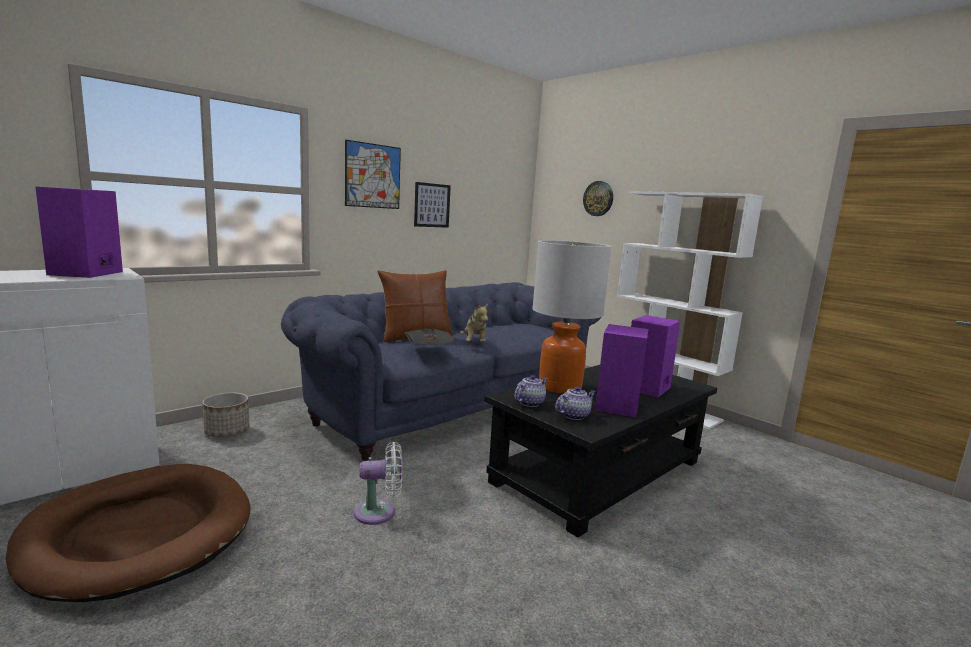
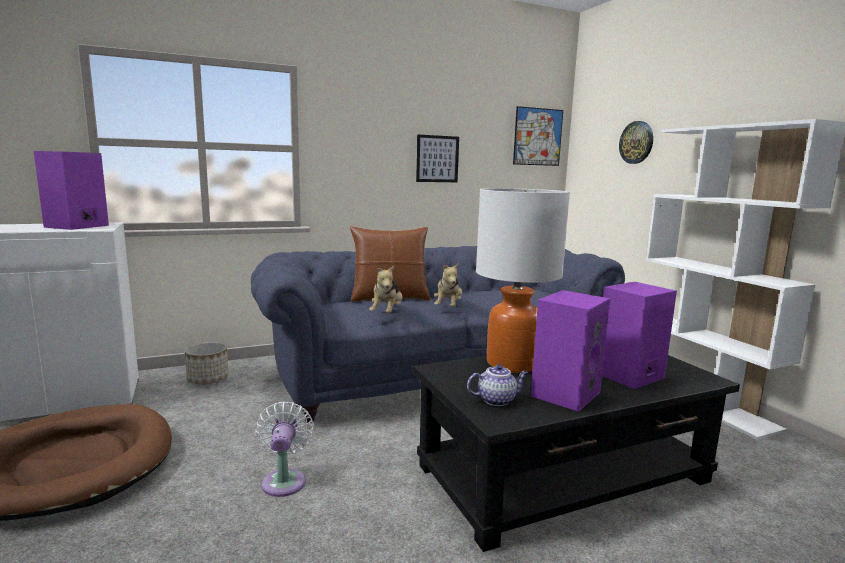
camera: 20 degrees right, 0 degrees up
picture [345,140,401,209] -> picture moved to [513,106,563,166]
white fan [354,442,402,525] -> white fan turned 105 degrees counterclockwise [255,401,314,497]
newspaper [404,329,455,345] -> plush toy [369,265,403,313]
teapot [514,375,547,407] -> none

